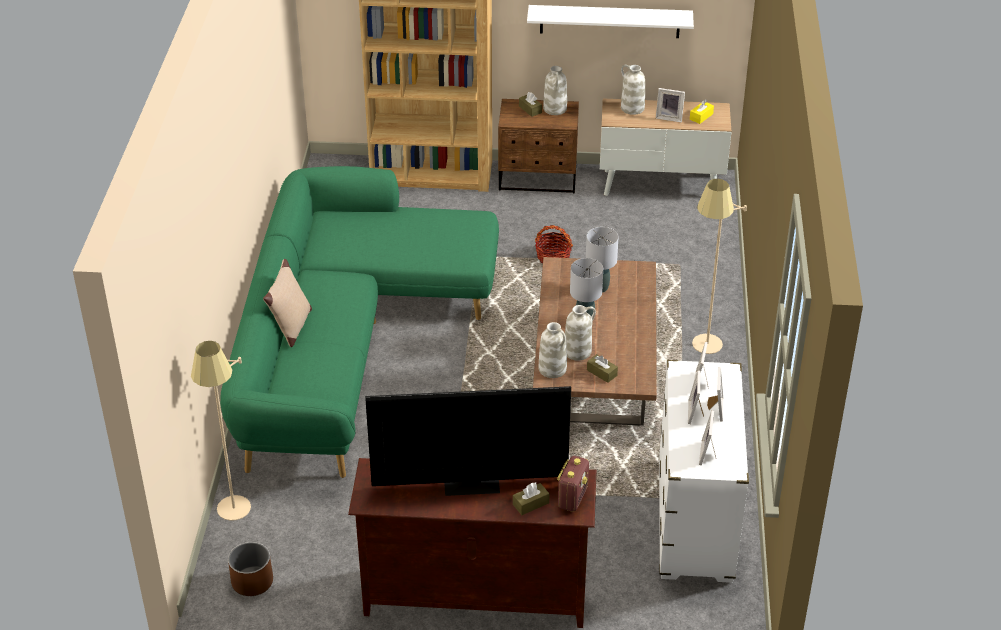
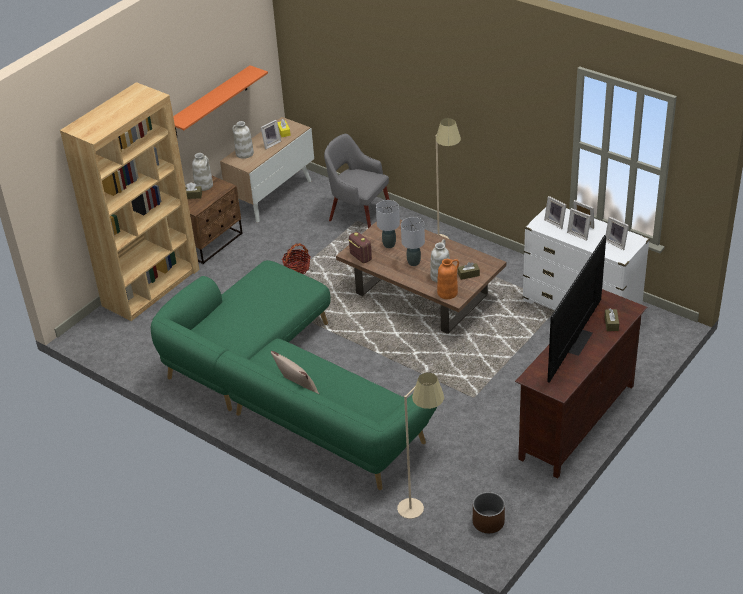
camera: 55 degrees left, 0 degrees up
white shelf [527,5,694,38] -> orange shelf [173,65,268,135]
white vase [539,322,567,378] -> orange vase [437,259,459,299]
radio [557,456,589,511] -> radio moved to [348,232,372,263]
none -> grey armchair [324,134,390,228]

